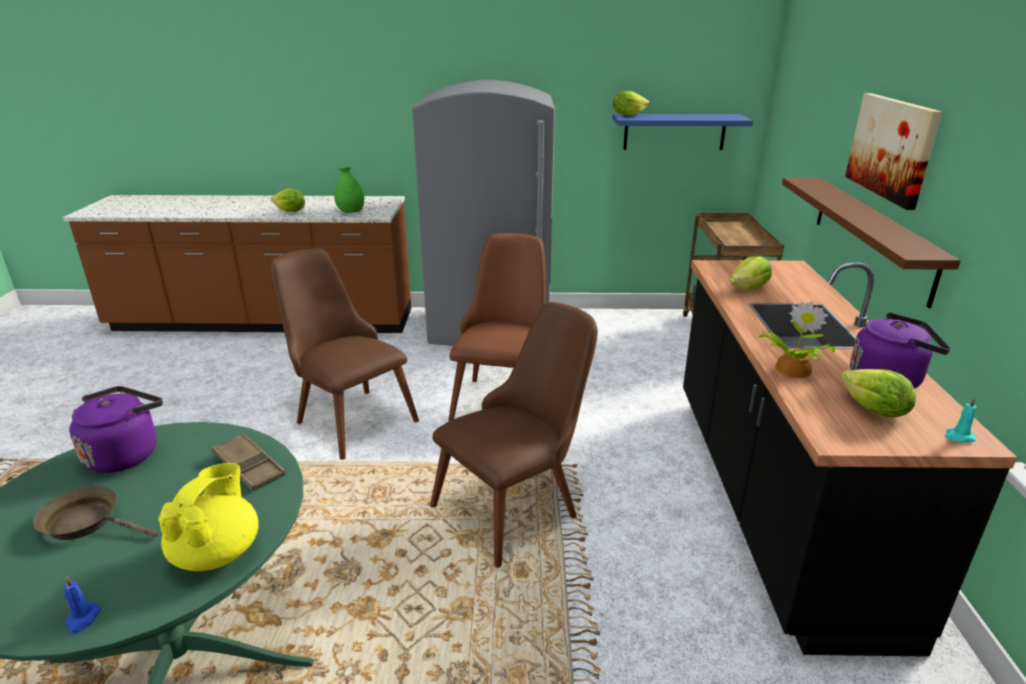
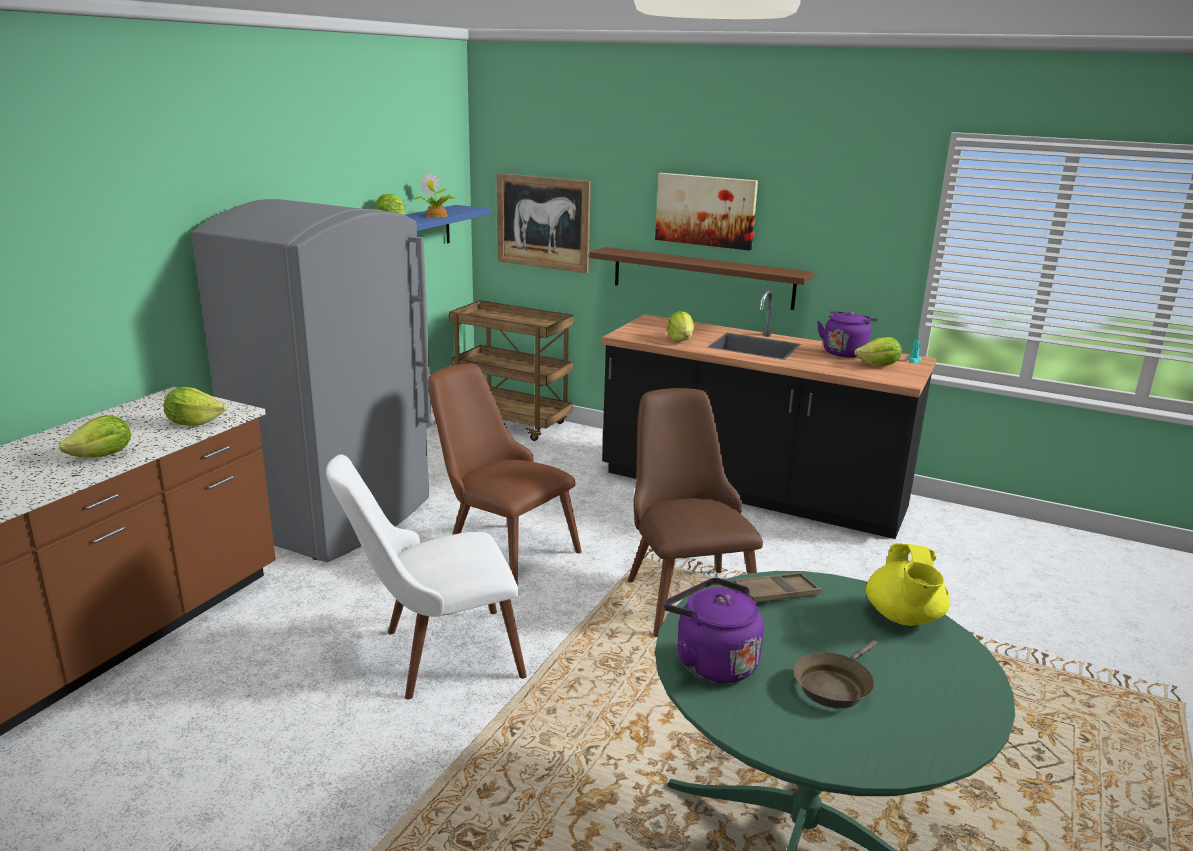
camera: 65 degrees left, 5 degrees down
blue candle [63,576,101,634] -> none
yellow teapot [158,463,259,571] -> yellow teapot turned 120 degrees counterclockwise [866,543,950,626]
brown chair [270,248,419,460] -> white chair [326,454,527,699]
green vase [335,167,364,213] -> lettuce [164,387,226,426]
potted plant [757,301,836,378] -> potted plant moved to [414,172,456,217]
none -> picture [496,173,591,273]

